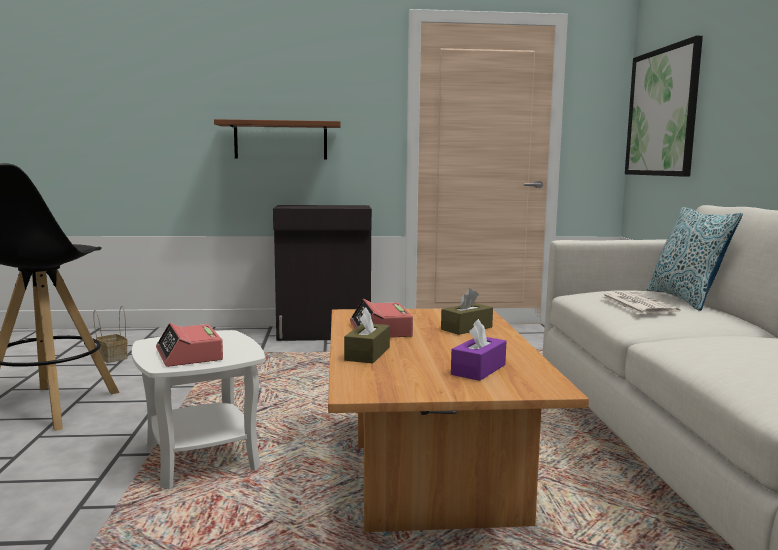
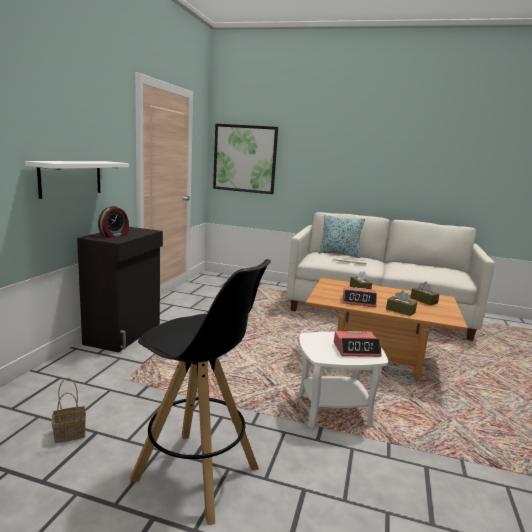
camera: 70 degrees left, 5 degrees up
brown shelf [214,119,341,160] -> white shelf [25,161,129,199]
purple tissue box [451,319,506,381] -> brown tissue box [410,282,439,305]
none -> alarm clock [98,206,129,238]

